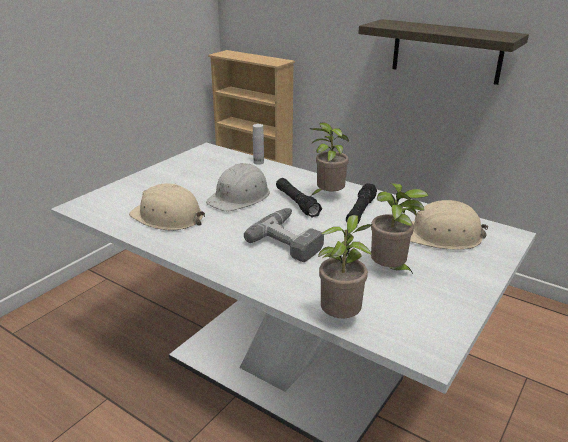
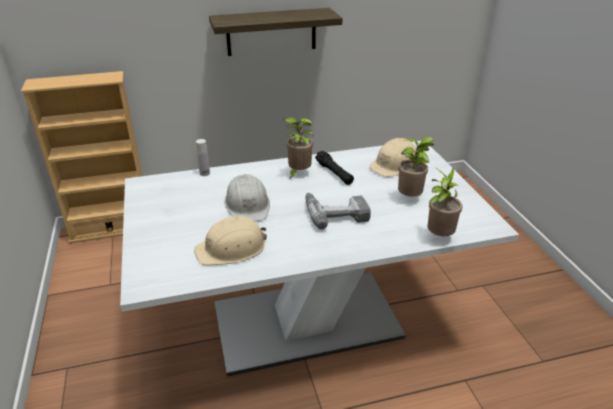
camera: 50 degrees left, 5 degrees up
black flashlight [276,178,322,218] -> none

